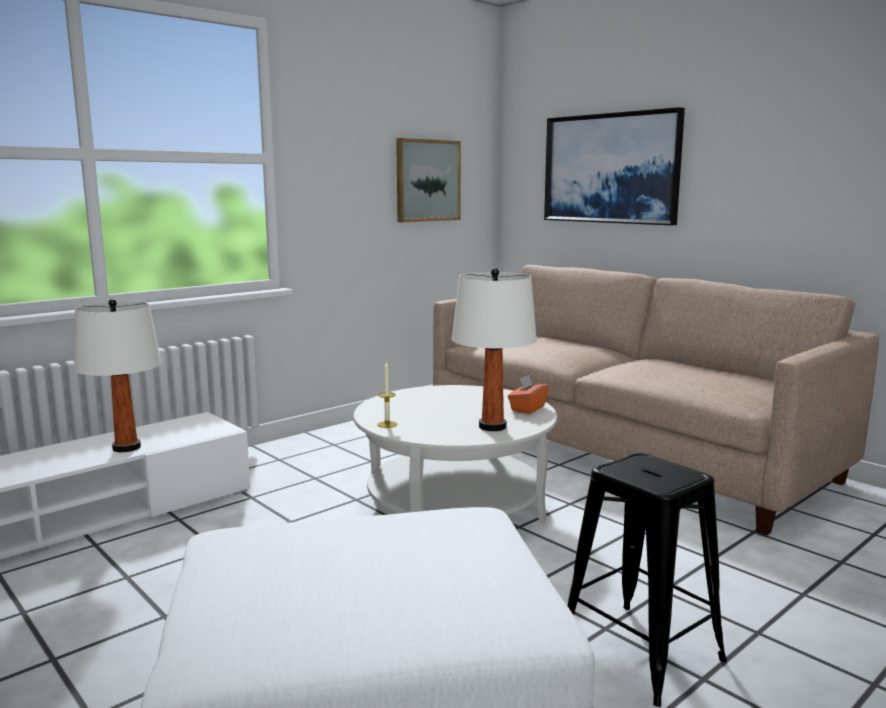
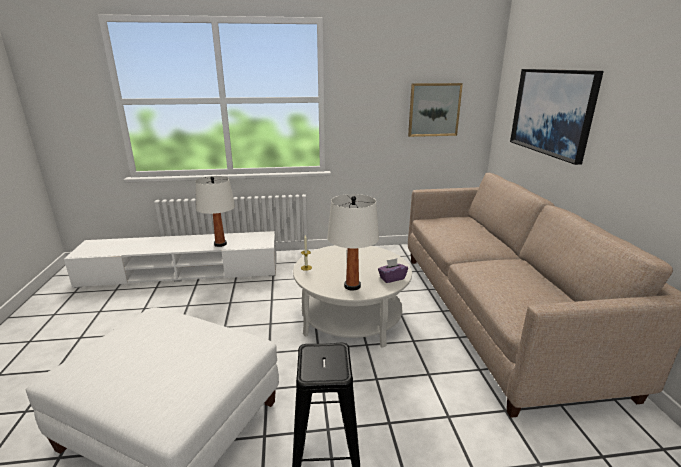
camera: 35 degrees right, 10 degrees up
orange tissue box [508,375,549,414] -> purple tissue box [378,258,408,283]

